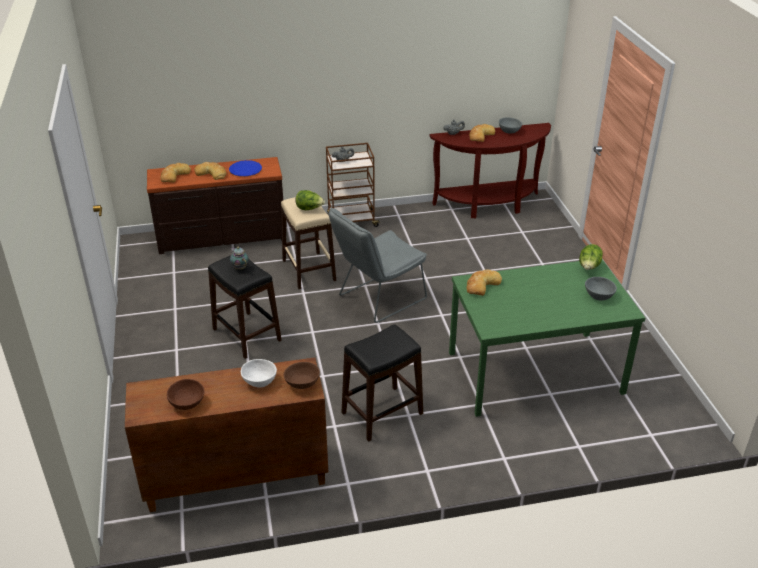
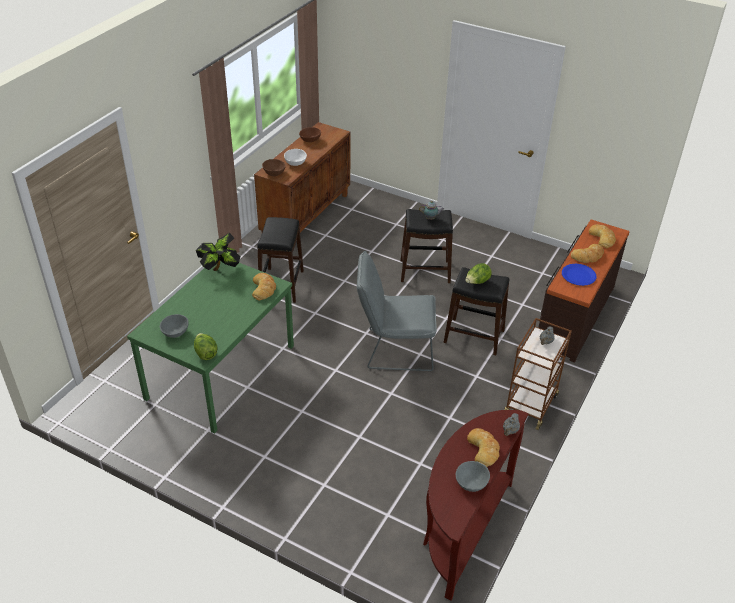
camera: 130 degrees right, 5 degrees up
beige stool [281,197,336,289] -> black stool [444,267,510,356]
grey chair [329,207,427,323] -> grey chair turned 90 degrees counterclockwise [357,251,437,371]
none -> potted plant [196,233,240,271]

